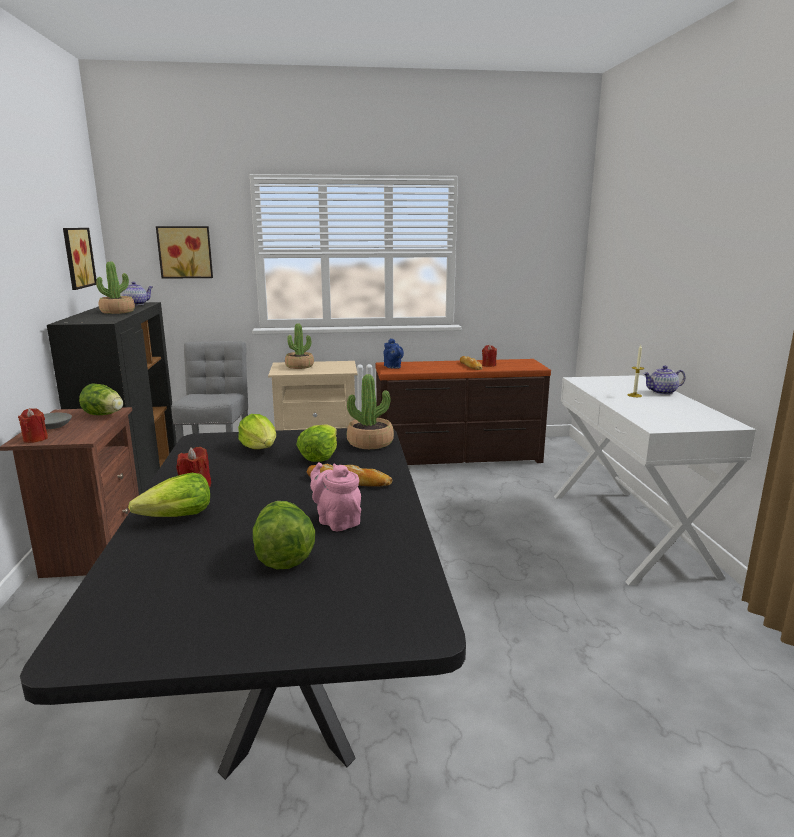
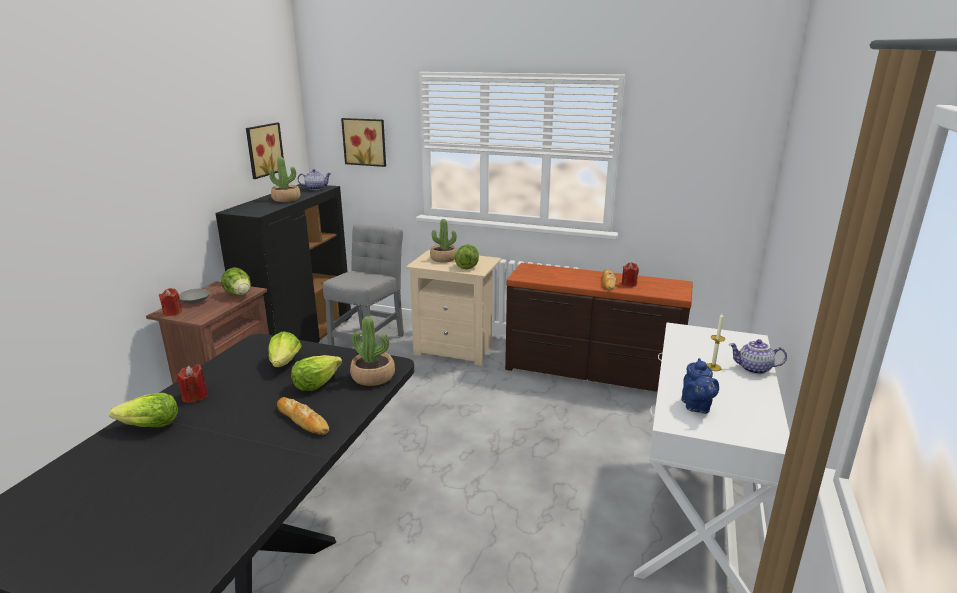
camera: 25 degrees right, 5 degrees up
lettuce [253,501,315,569] -> lettuce moved to [455,244,479,269]
pink teapot [310,462,361,531] -> none
blue teapot [384,338,404,368] -> blue teapot moved to [681,358,719,414]

